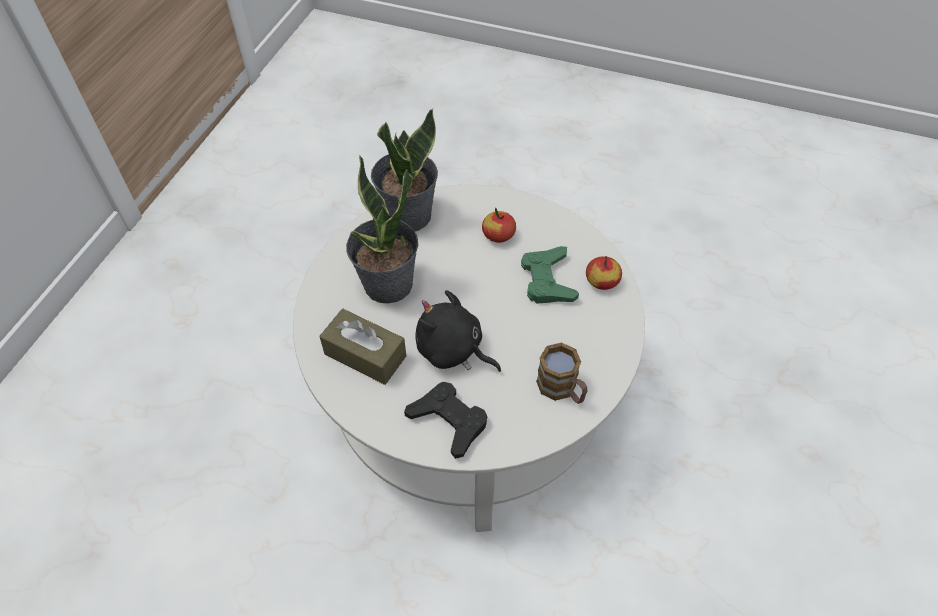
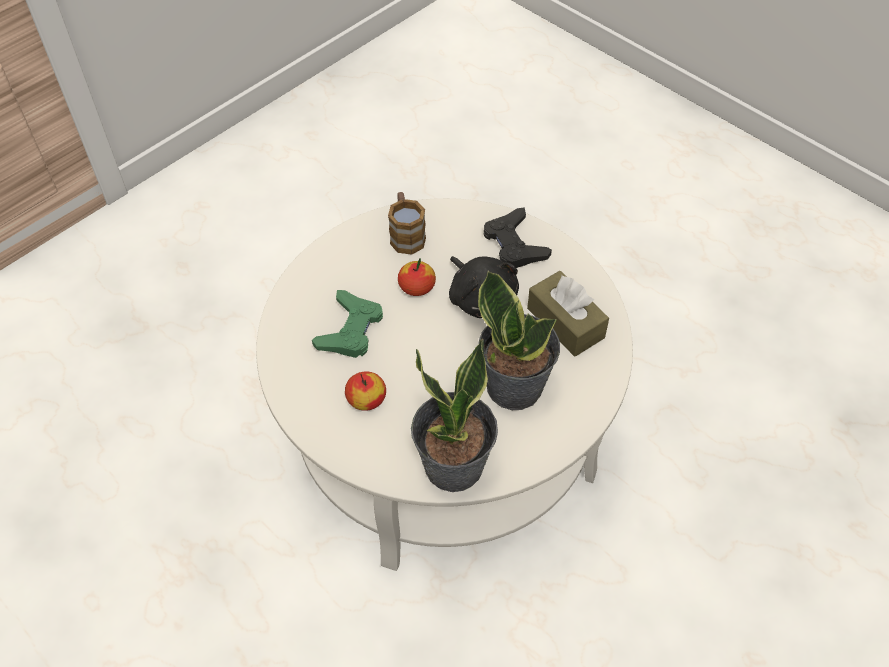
camera: 155 degrees left, 0 degrees up
apple [586,256,622,290] -> apple moved to [398,258,436,296]

